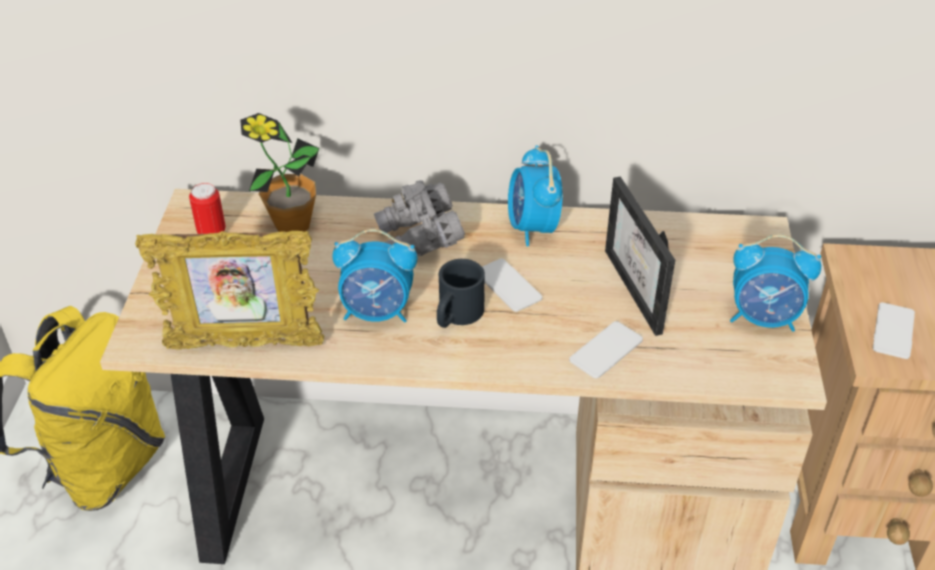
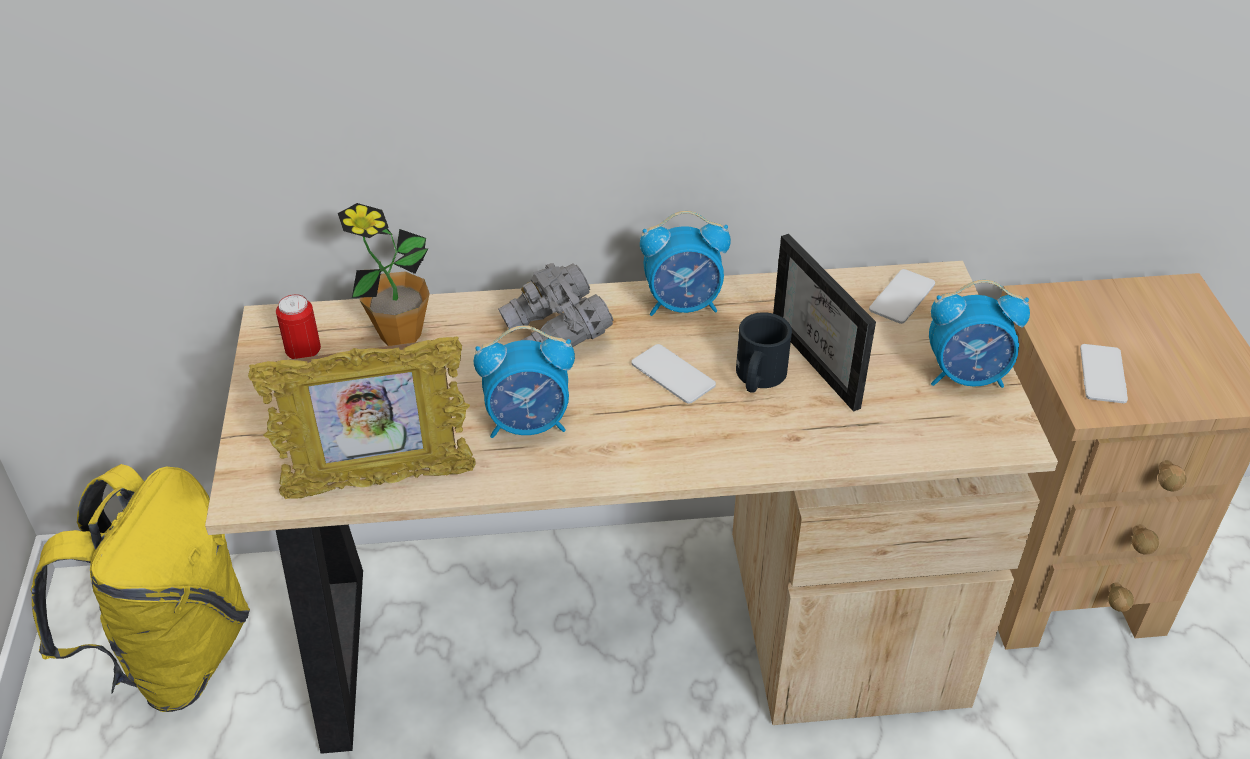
camera: 10 degrees left, 0 degrees up
black mug [437,259,485,328] -> black mug moved to [736,312,792,393]
alarm clock [508,145,562,247] -> alarm clock turned 75 degrees counterclockwise [640,211,731,316]
phone [569,321,643,379] -> phone moved to [869,269,935,324]

